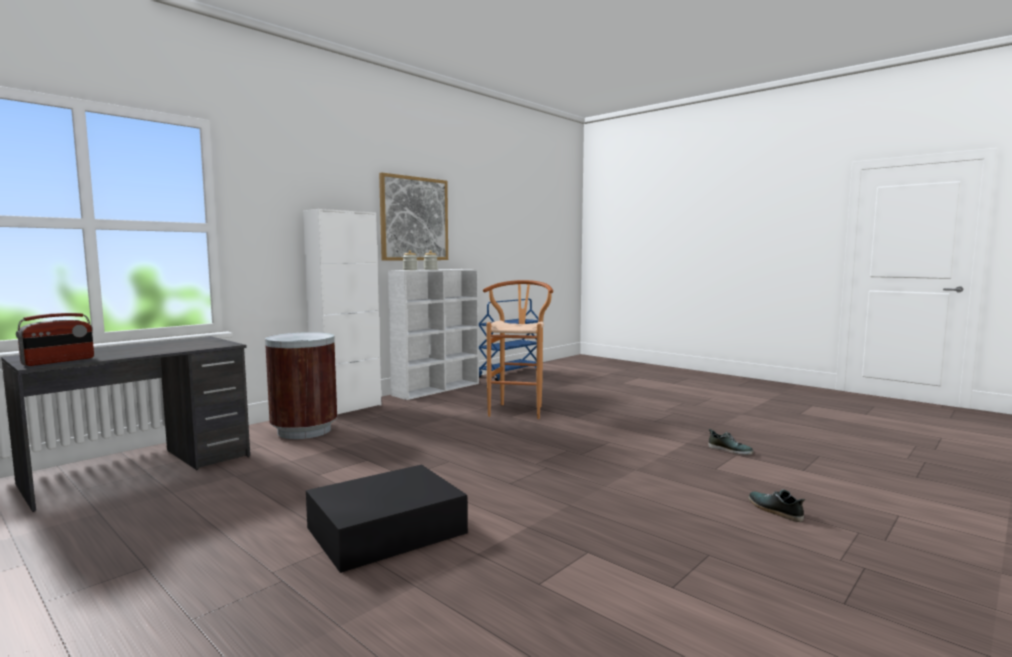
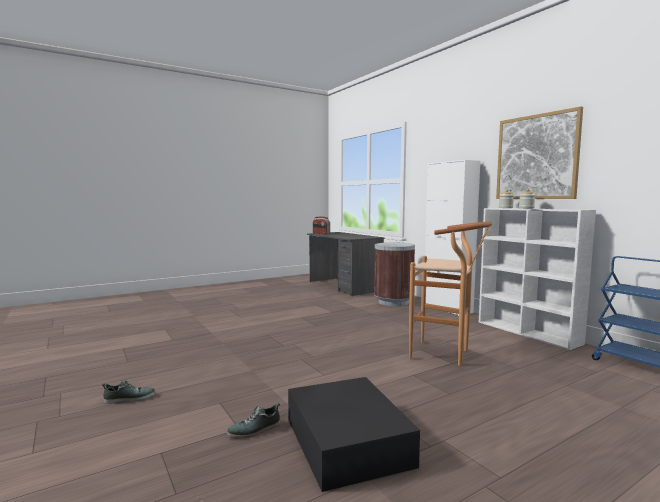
camera: 105 degrees right, 0 degrees up
black storage box [306,464,468,573] -> black storage box moved to [288,377,420,492]

